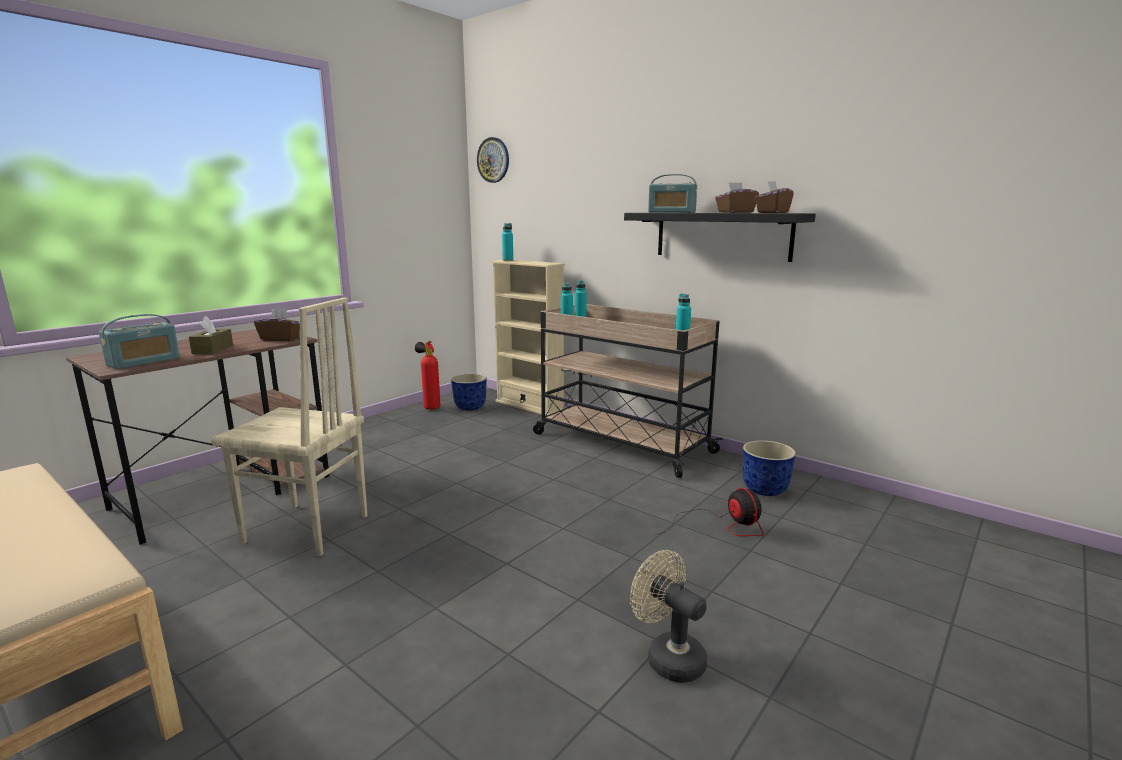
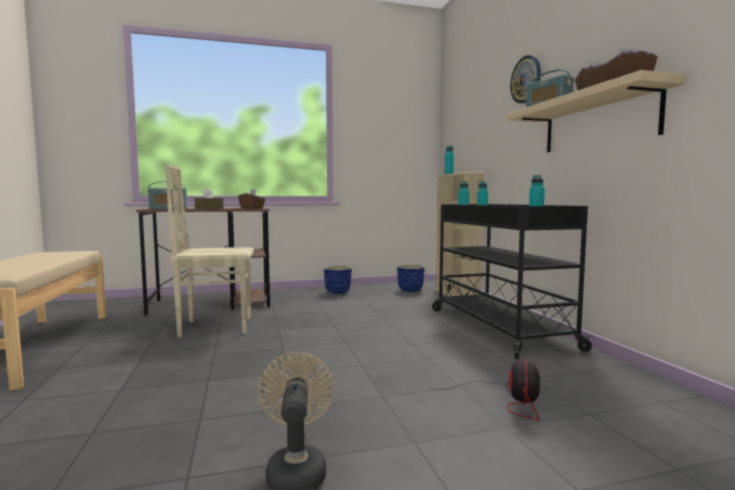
camera: 35 degrees right, 10 degrees down
beige chair [211,297,367,556] -> beige chair turned 120 degrees clockwise [165,164,254,337]
fire extinguisher [415,341,440,410] -> none
wall clock [477,137,509,183] -> wall clock moved to [510,55,541,103]
beige cart [533,304,723,478] -> black cart [432,204,595,359]
black shelf [624,213,816,262] -> beige shelf [507,70,686,152]
planter [743,440,796,496] -> planter moved to [323,266,352,294]

